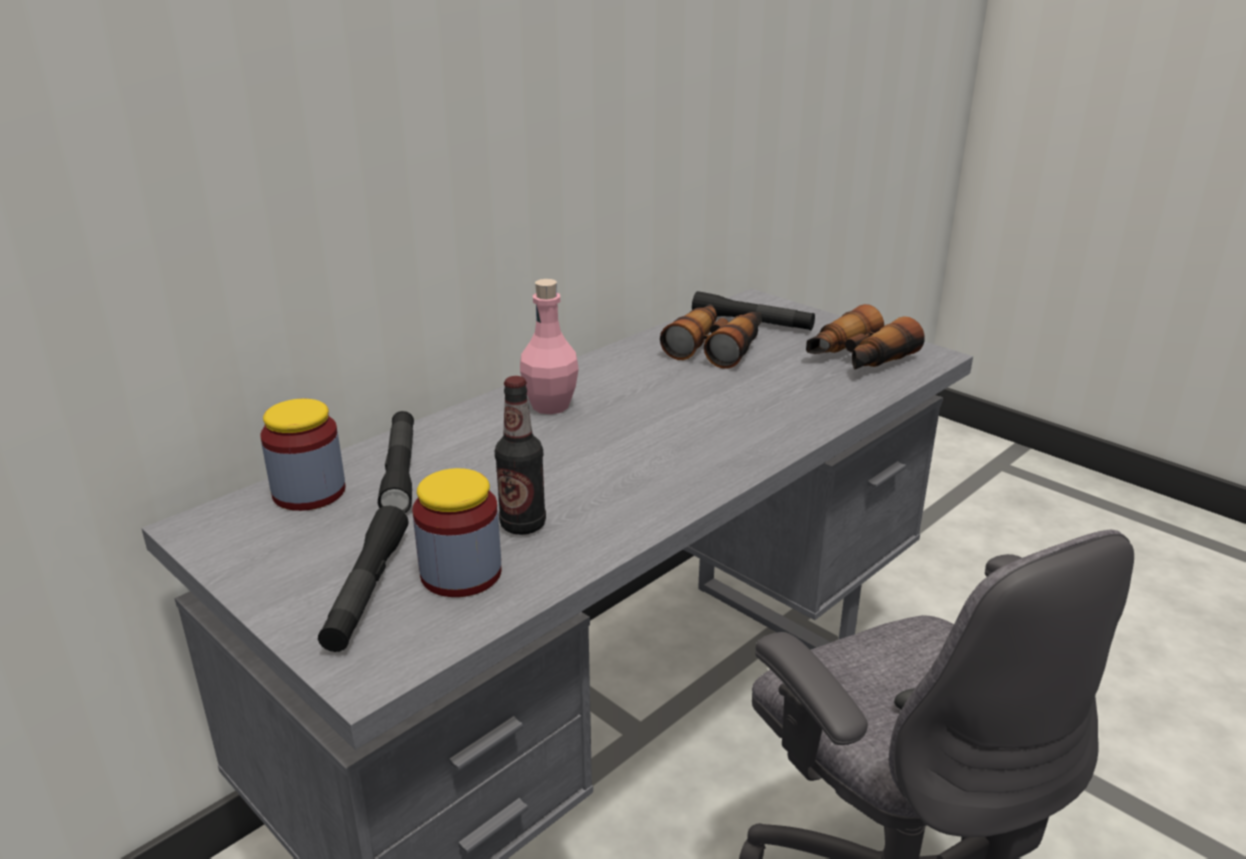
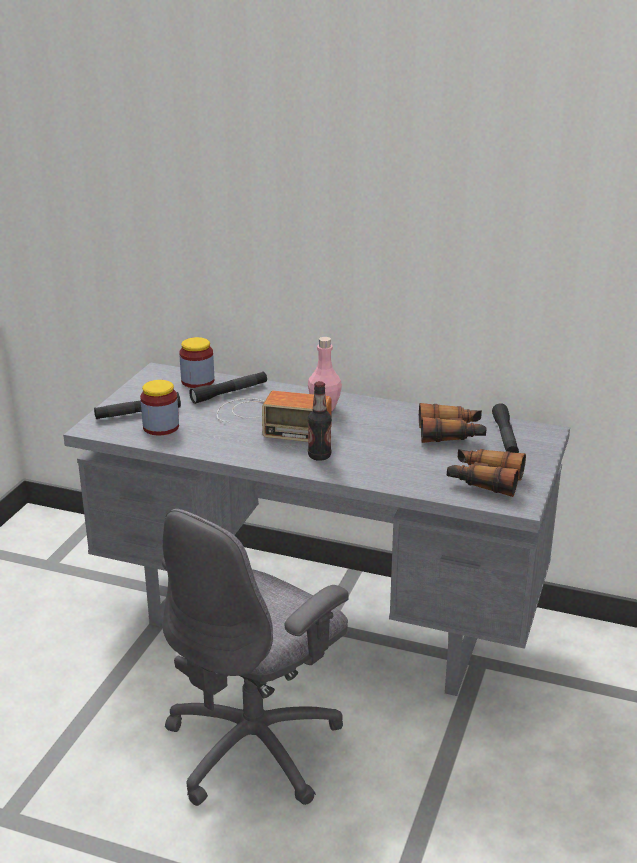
camera: 65 degrees right, 0 degrees up
bottle [495,376,546,535] -> bottle moved to [308,381,332,461]
none -> radio [217,391,332,442]

